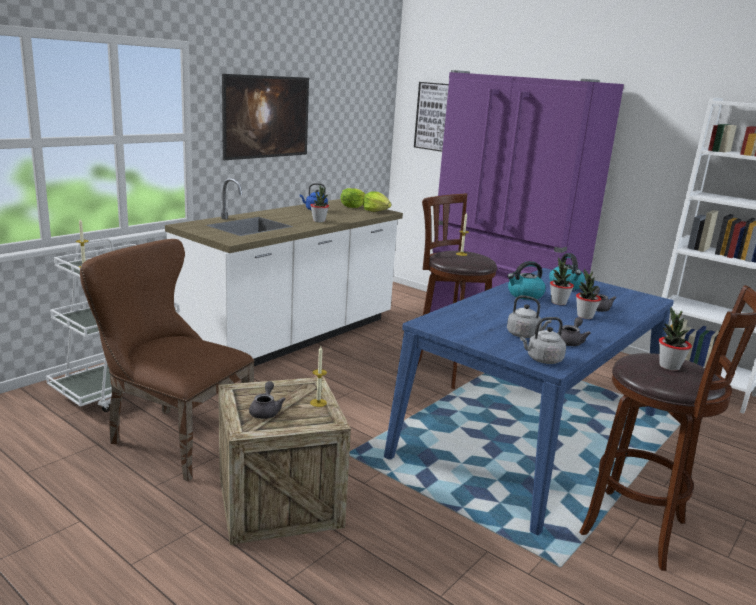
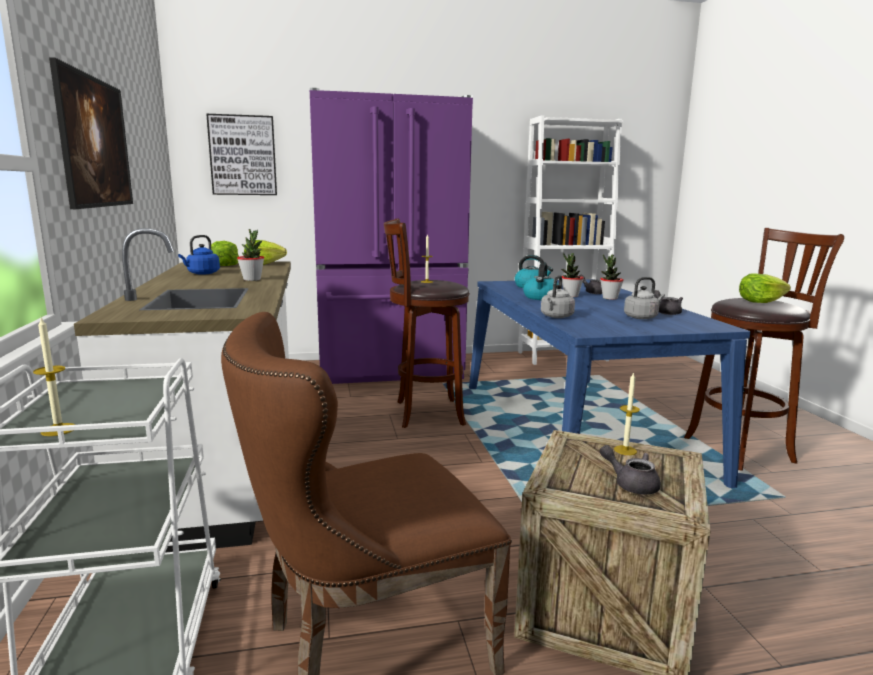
camera: 50 degrees left, 5 degrees down
grey kettle [520,317,566,364] -> grey kettle moved to [541,275,575,318]
potted plant [659,307,692,371] -> lettuce [739,273,791,303]

